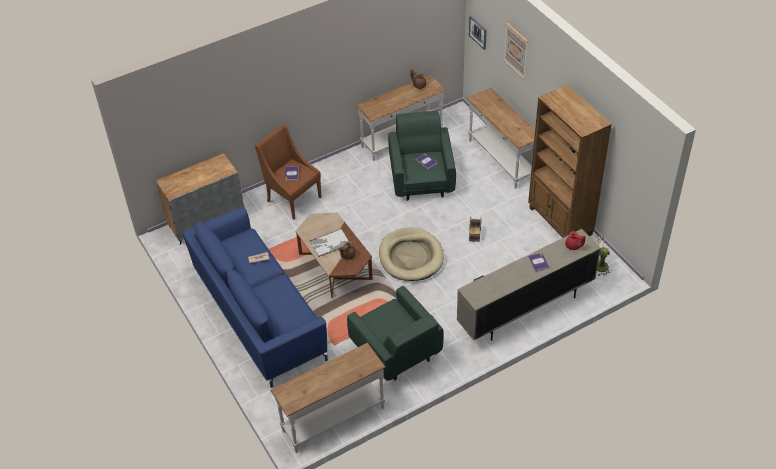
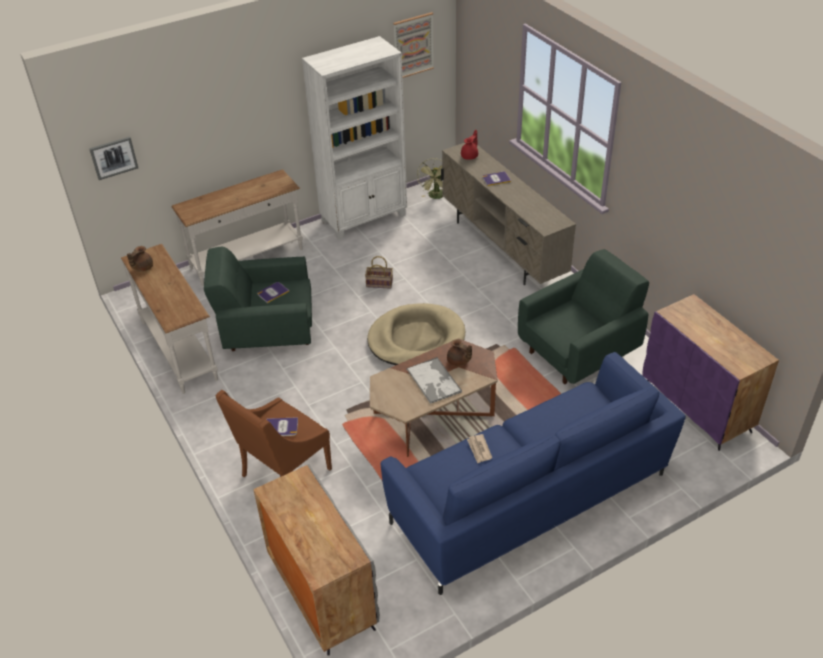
camera: 90 degrees left, 5 degrees down
white console table [270,343,386,453] -> purple cabinet [642,294,779,451]
picture [503,23,528,79] -> picture moved to [393,12,434,78]
brown bookcase [528,85,612,238] -> white bookcase [302,36,407,240]

